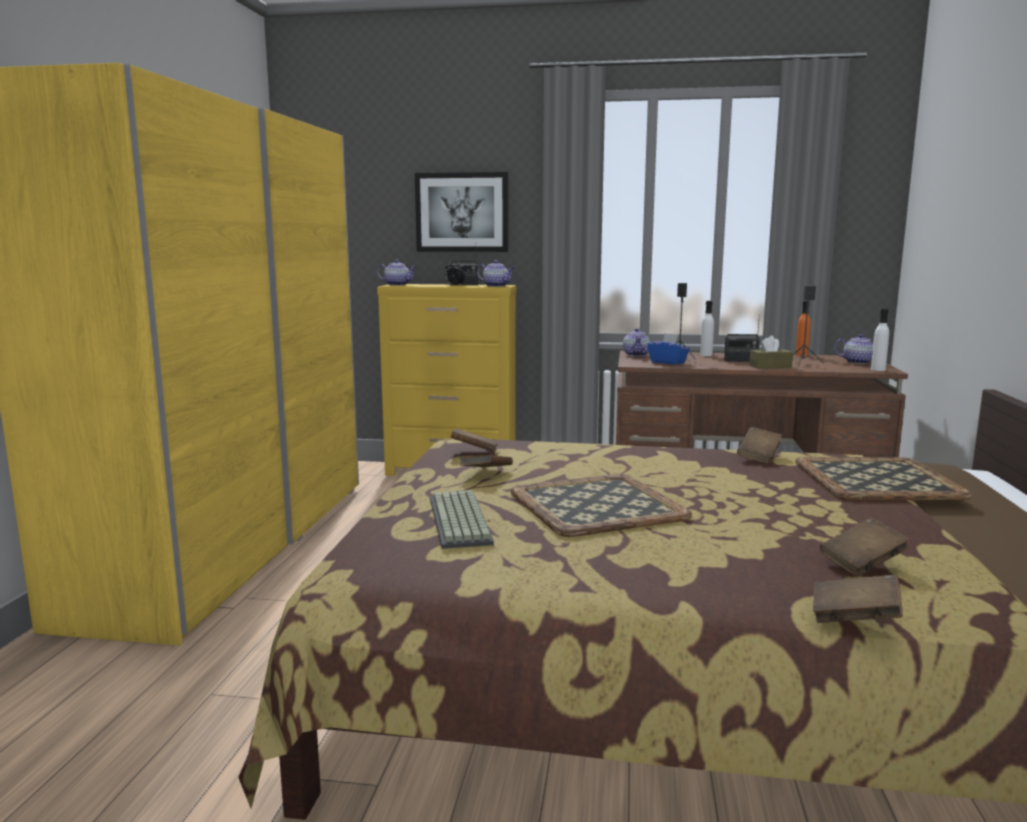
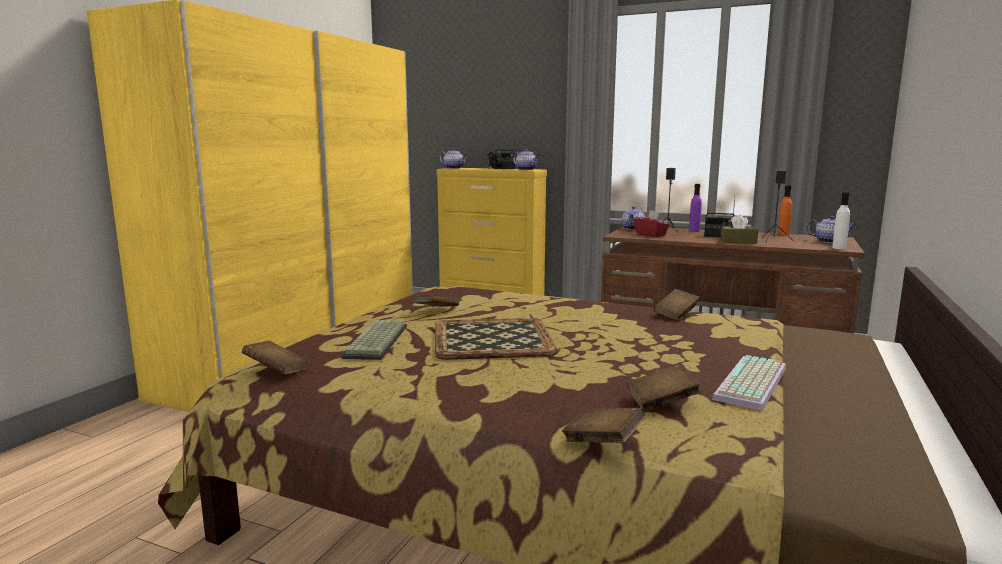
camera: 15 degrees right, 0 degrees up
picture [415,172,508,252] -> none
brown book [450,429,498,452] -> brown book moved to [242,341,309,375]
blue tissue box [648,333,690,365] -> red tissue box [634,210,670,237]
white bottle [700,301,714,356] -> purple bottle [689,184,702,232]
tray [795,457,972,500] -> none
none -> keyboard [712,355,786,411]

